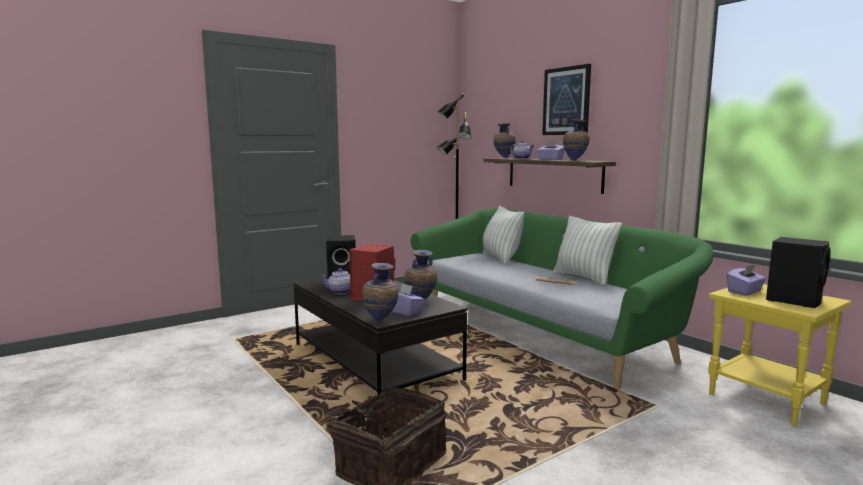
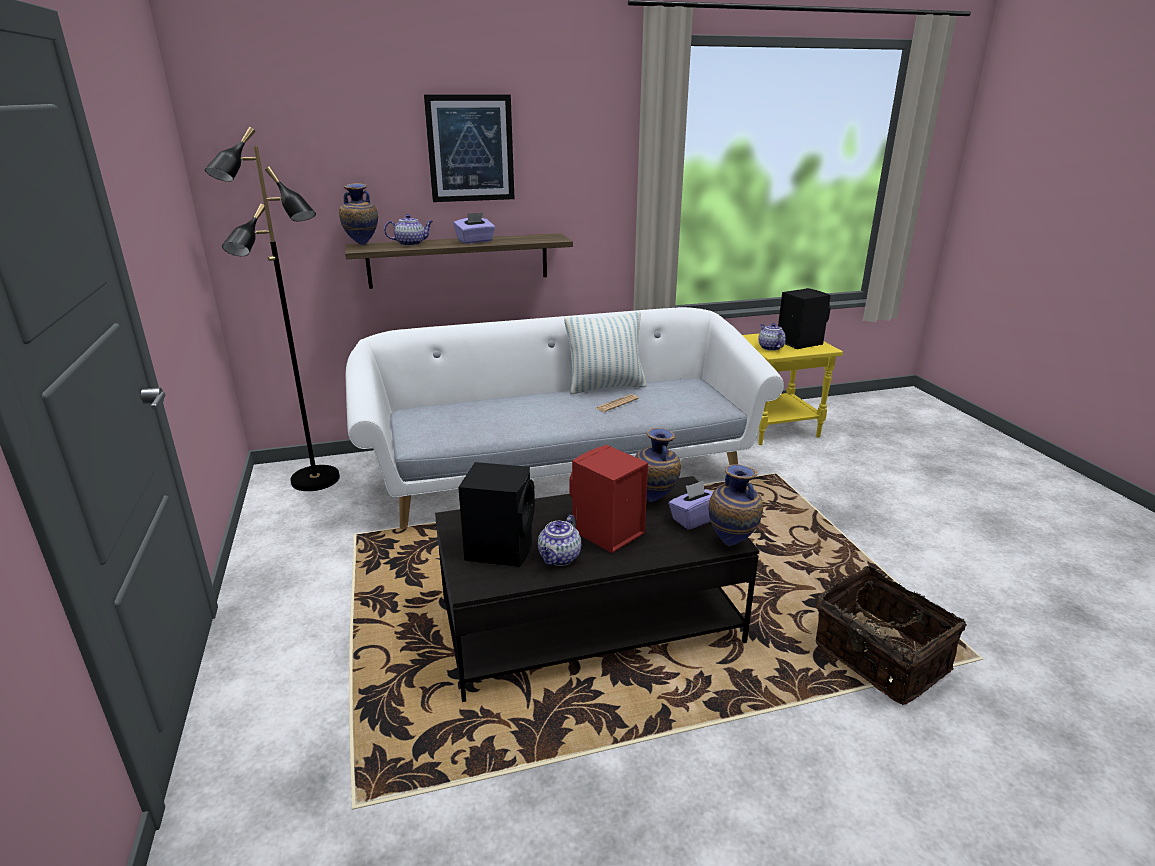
camera: 70 degrees left, 15 degrees up
green sofa [411,208,714,389] -> white sofa [346,307,784,529]
pillow [483,206,524,264] -> none
vase [563,119,590,161] -> none
purple tissue box [726,264,766,296] -> teapot [758,323,786,351]

